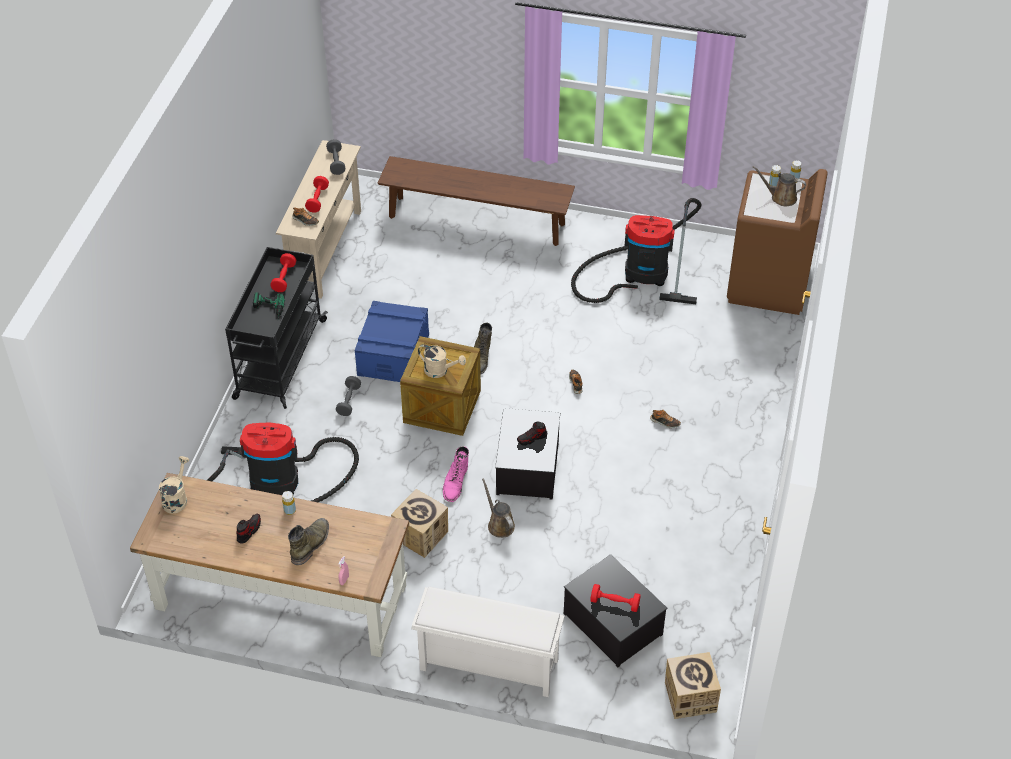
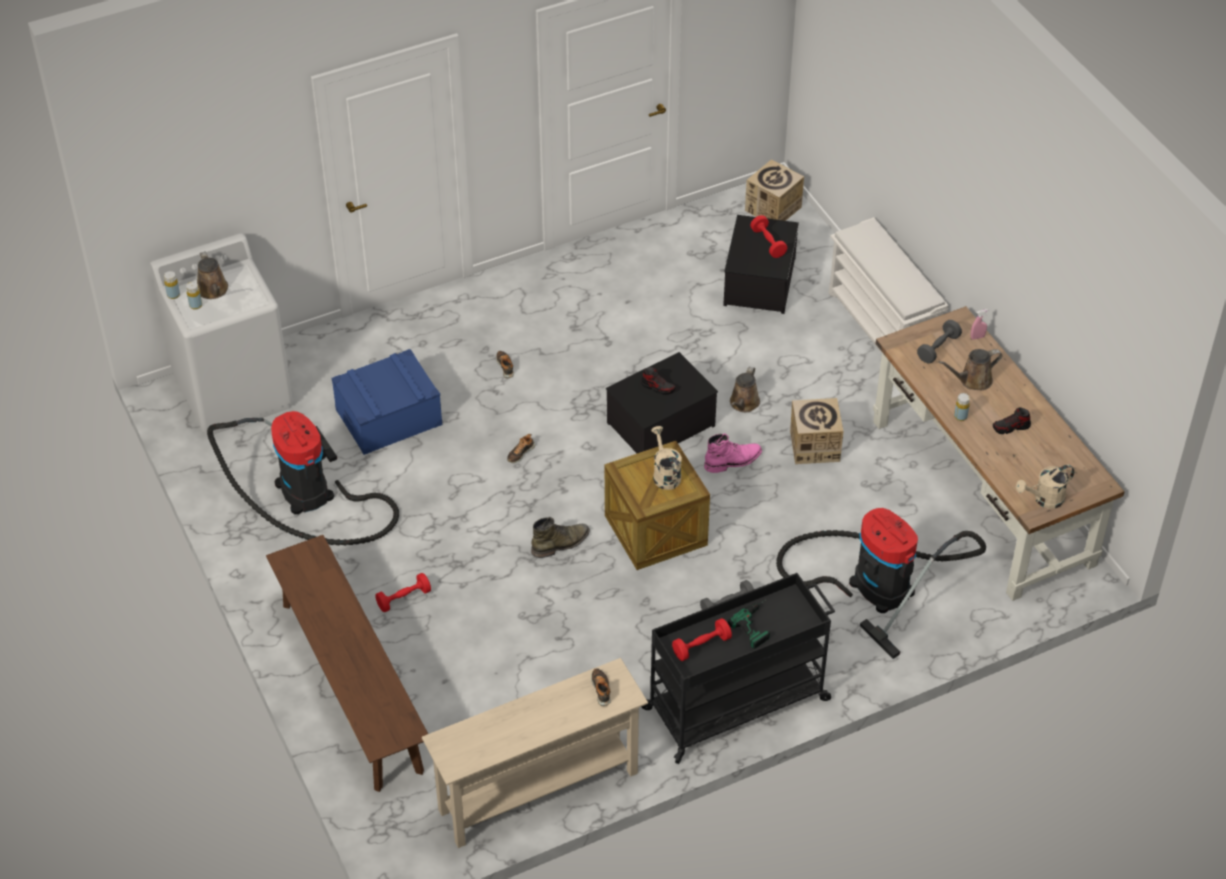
camera: 130 degrees left, 0 degrees up
green boot [288,518,329,565] -> brown watering can [939,349,1002,390]
red dumbbell [305,176,329,213] -> red dumbbell moved to [375,573,431,612]
grey dumbbell [326,139,345,175] -> grey dumbbell moved to [917,320,962,363]
blue storage box [355,301,429,382] -> blue storage box moved to [331,349,442,455]
brown washing machine [727,169,828,315] -> white washing machine [150,233,293,437]

